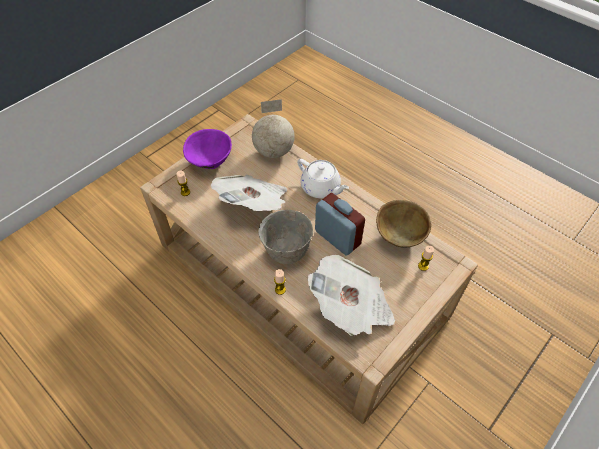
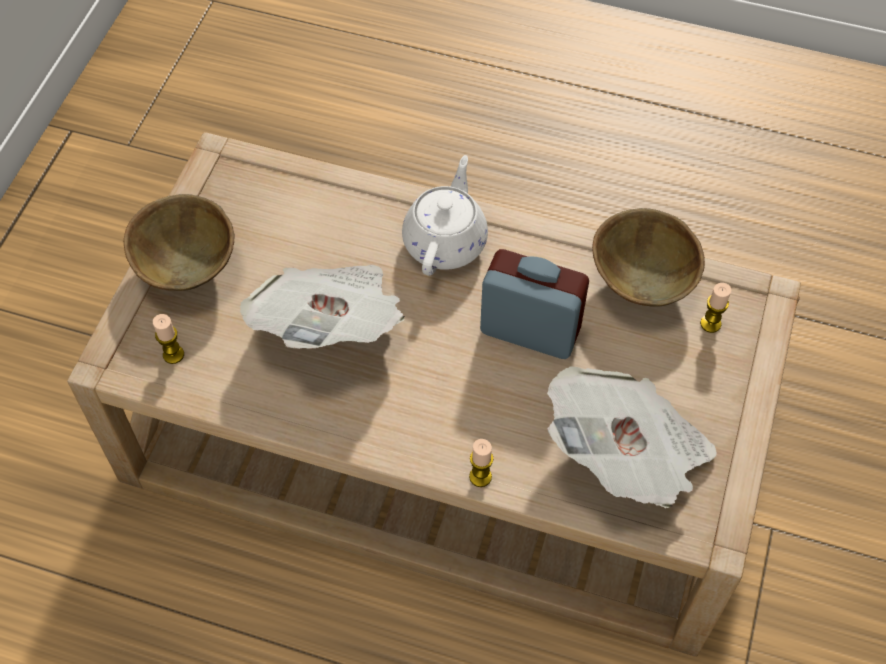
camera: 25 degrees left, 5 degrees up
purple bowl [183,129,232,169] -> brown bowl [124,194,235,291]
globe [252,99,295,158] -> none
grey bowl [258,210,313,264] -> none
white teapot [297,159,349,198] -> white teapot turned 90 degrees counterclockwise [402,155,488,275]

